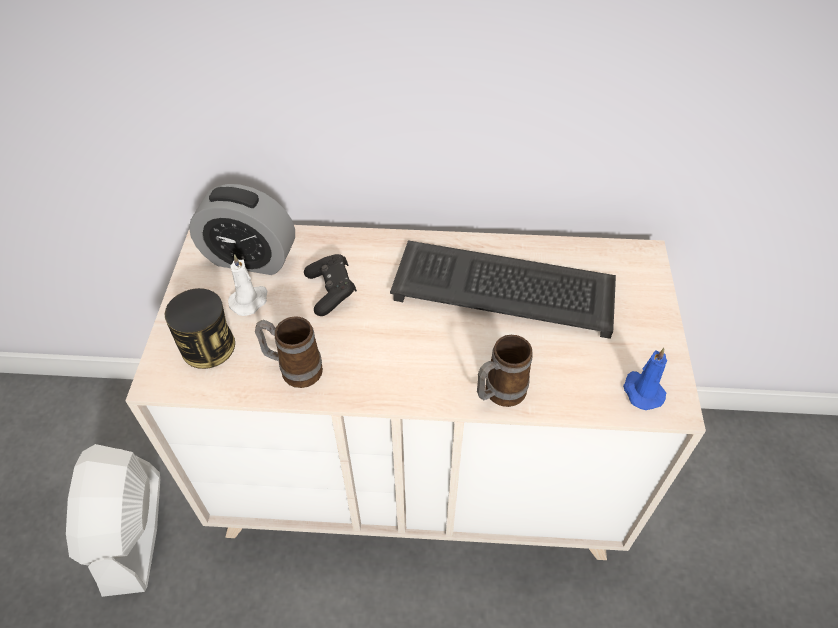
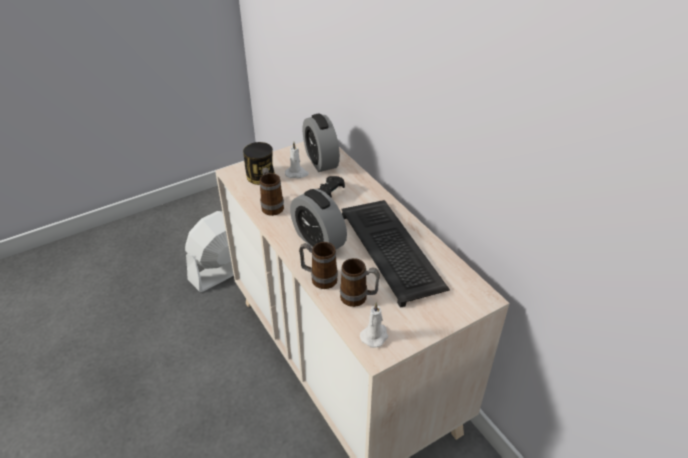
camera: 55 degrees right, 10 degrees down
blue candle [623,348,667,410] -> white candle [360,302,388,348]
none -> alarm clock [290,189,347,249]
none -> mug [340,258,380,307]

